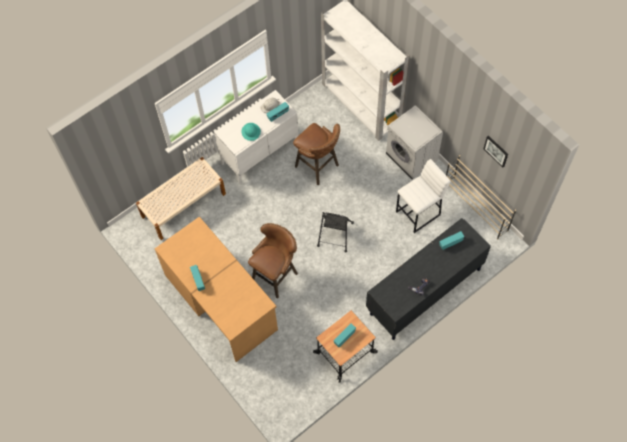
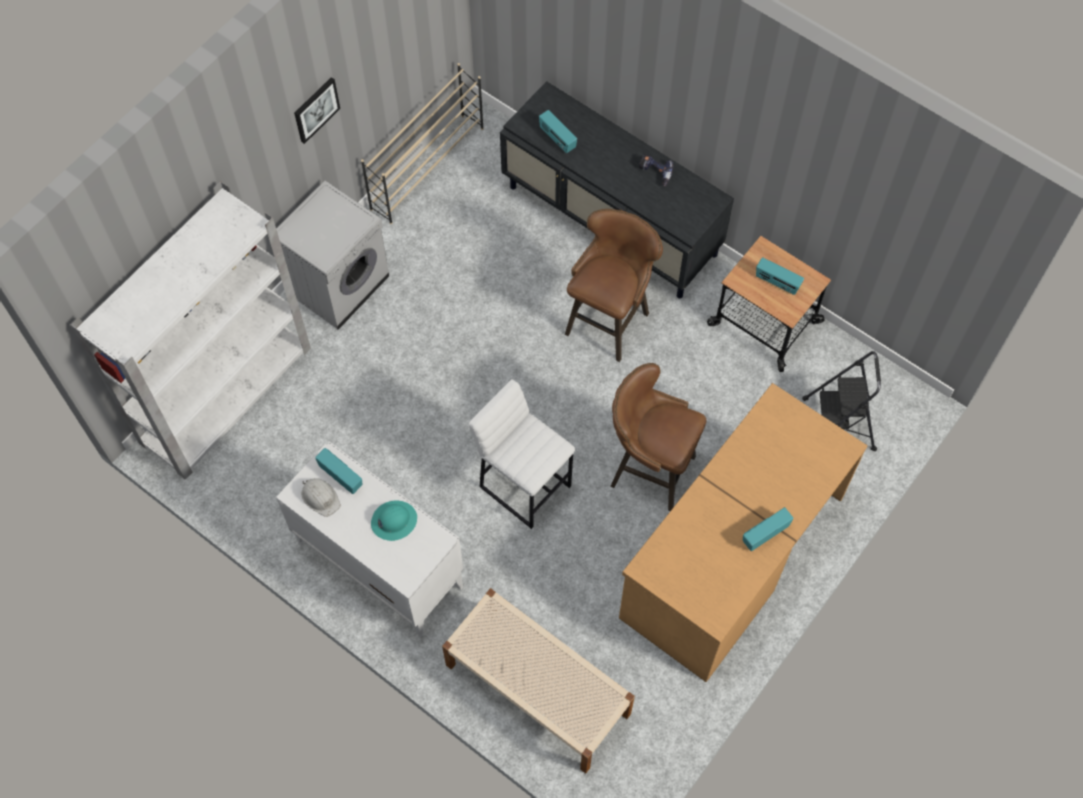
camera: 105 degrees left, 0 degrees up
brown stool [293,123,340,185] -> brown stool moved to [565,209,663,362]
black step ladder [317,212,354,252] -> black step ladder moved to [802,351,881,451]
white stool [396,159,450,233] -> white stool moved to [469,379,575,529]
picture [484,135,508,167] -> picture moved to [294,77,340,144]

